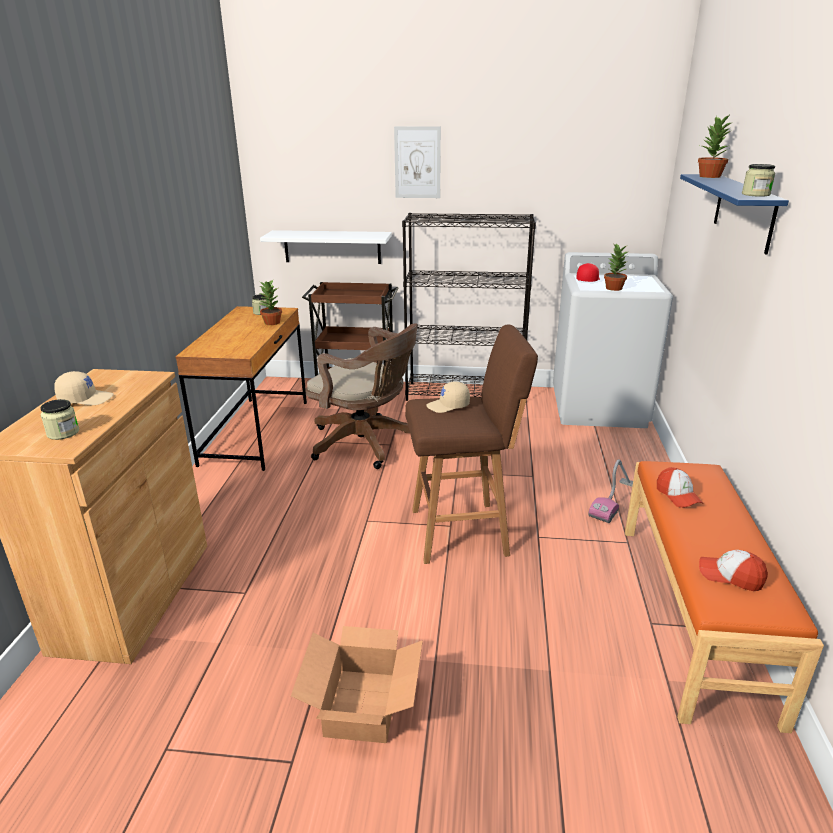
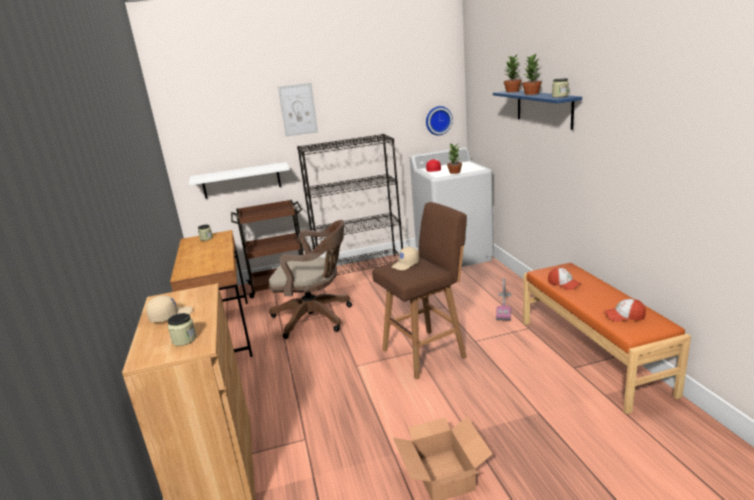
camera: 20 degrees left, 5 degrees down
potted plant [258,280,282,325] -> potted plant moved to [522,54,542,95]
none -> wall clock [426,106,453,135]

